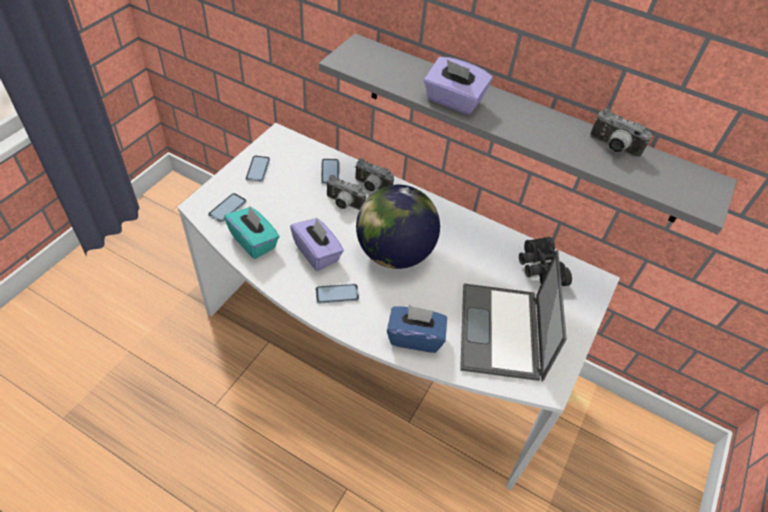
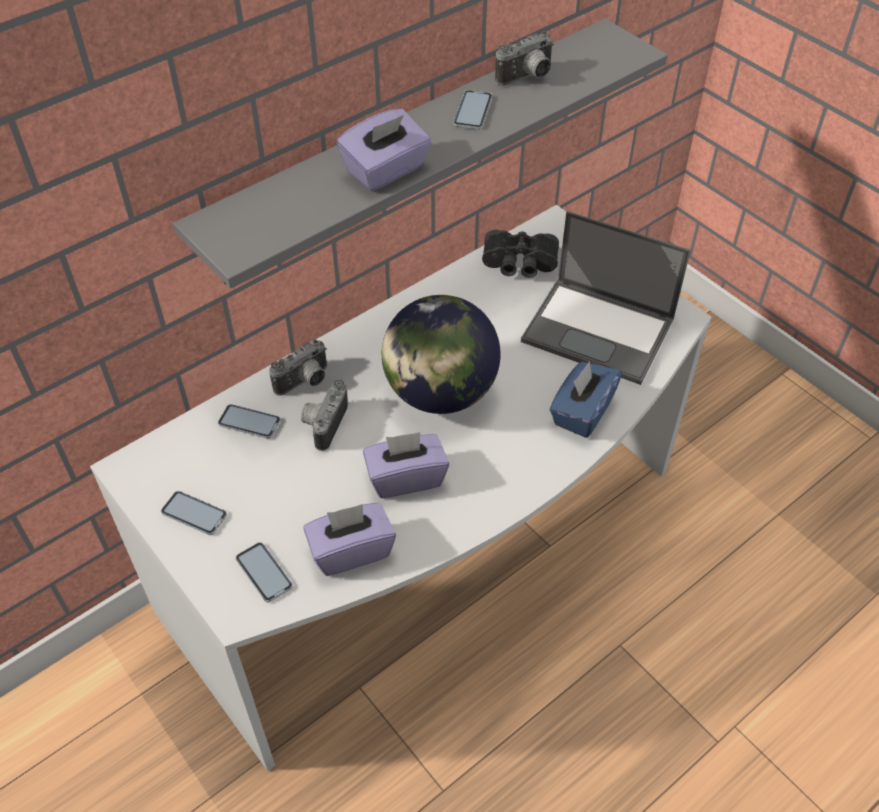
camera: 65 degrees left, 0 degrees up
turquoise tissue box [224,206,280,259] -> purple tissue box [303,502,396,576]
phone [316,284,359,304] -> phone moved to [453,90,493,129]
camera [326,175,366,210] -> camera turned 150 degrees clockwise [301,380,348,451]

